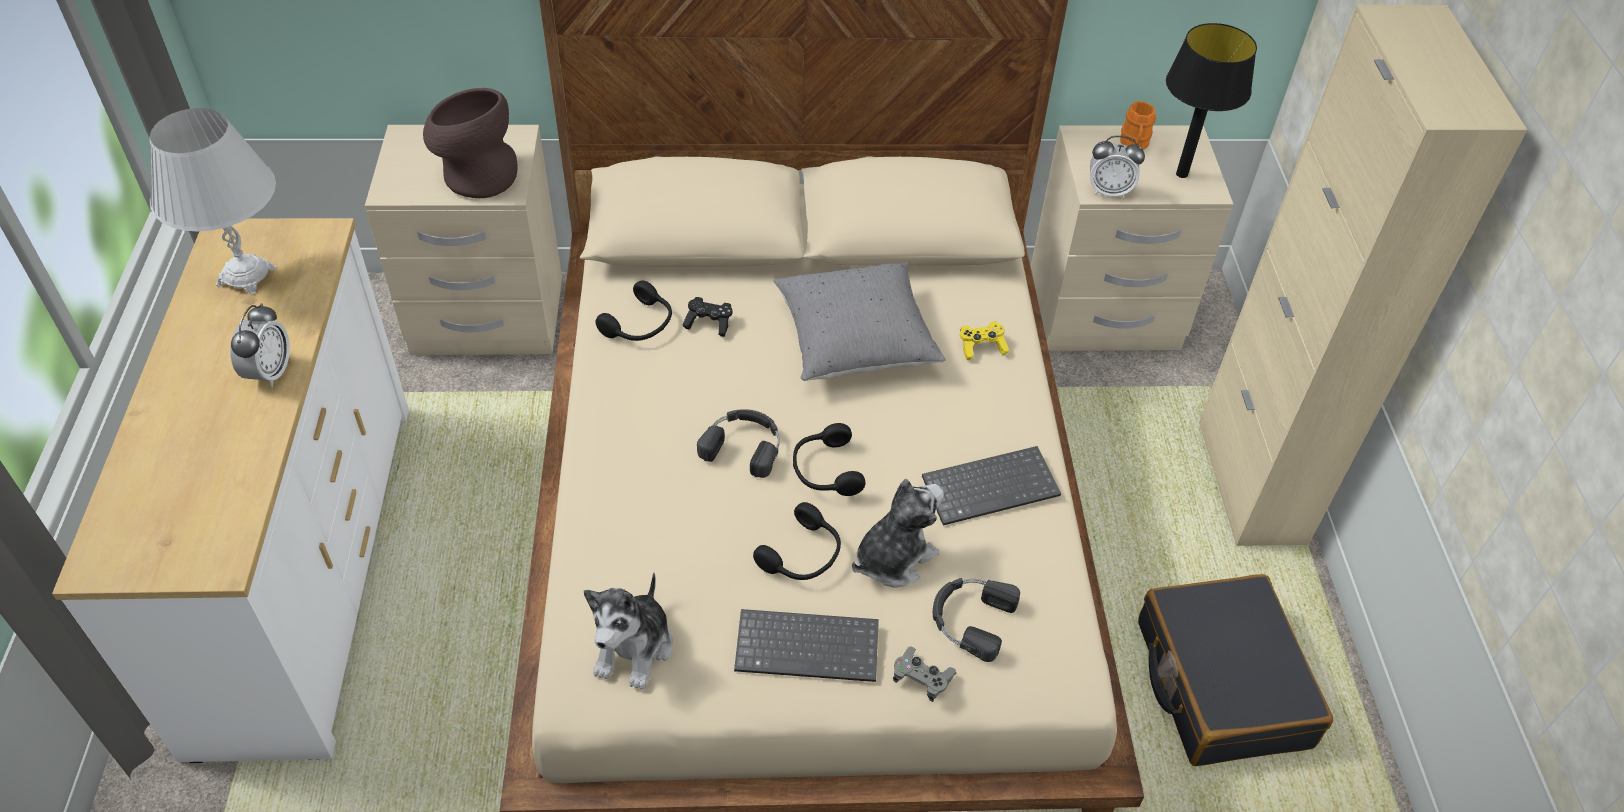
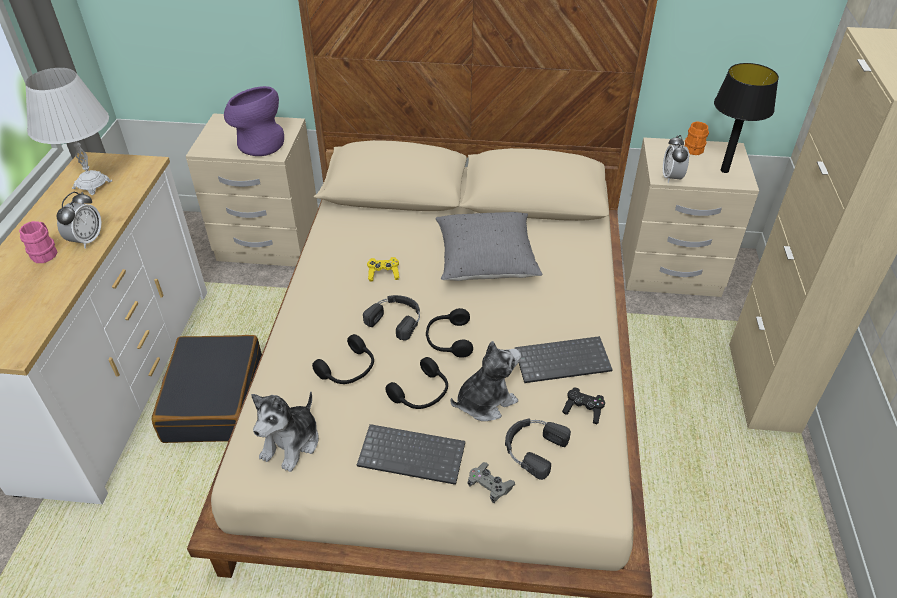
camera: 10 degrees right, 5 degrees down
brown vase [423,88,517,198] -> purple vase [224,86,284,156]
black headphones [596,281,672,341] -> black headphones moved to [312,334,374,384]
black game controller [682,297,733,337] -> black game controller moved to [562,387,605,424]
yellow game controller [960,321,1009,360] -> yellow game controller moved to [367,257,400,281]
alarm clock [1090,136,1145,199] -> alarm clock turned 75 degrees clockwise [663,135,689,183]
black suitcase [1138,574,1333,766] -> black suitcase moved to [152,335,262,443]
none -> pink mug [19,221,57,263]

